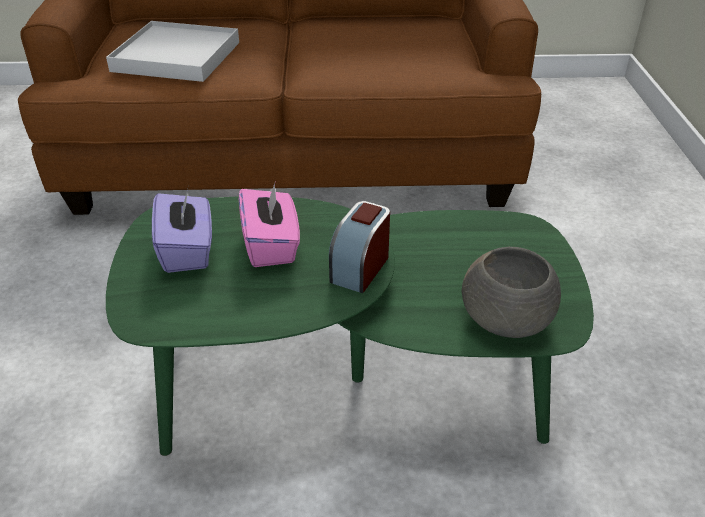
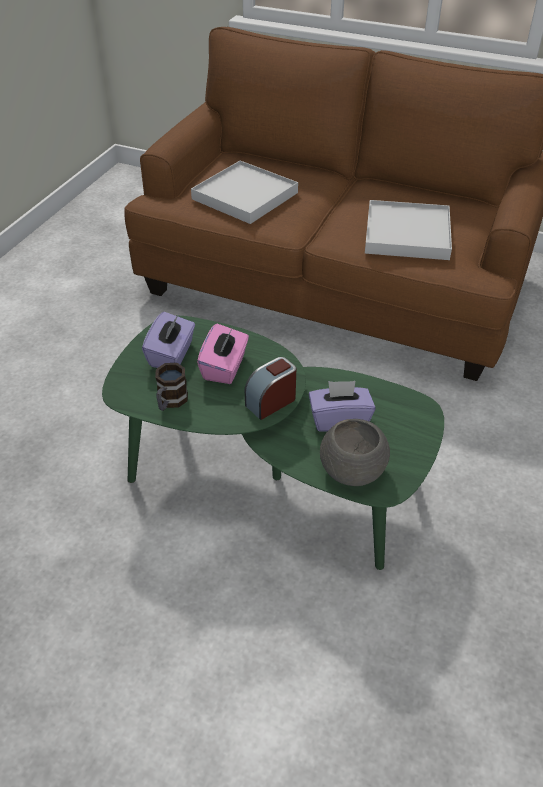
camera: 25 degrees right, 5 degrees up
none -> mug [155,363,188,411]
none -> purple tissue box [309,381,375,432]
none -> white tray [365,200,452,260]

